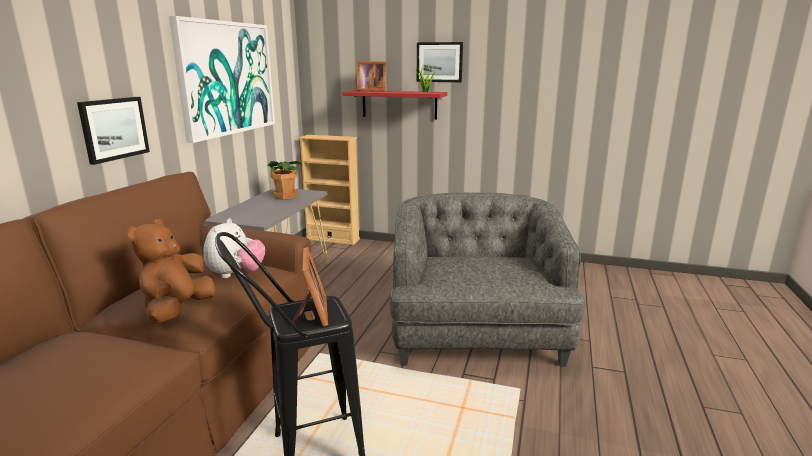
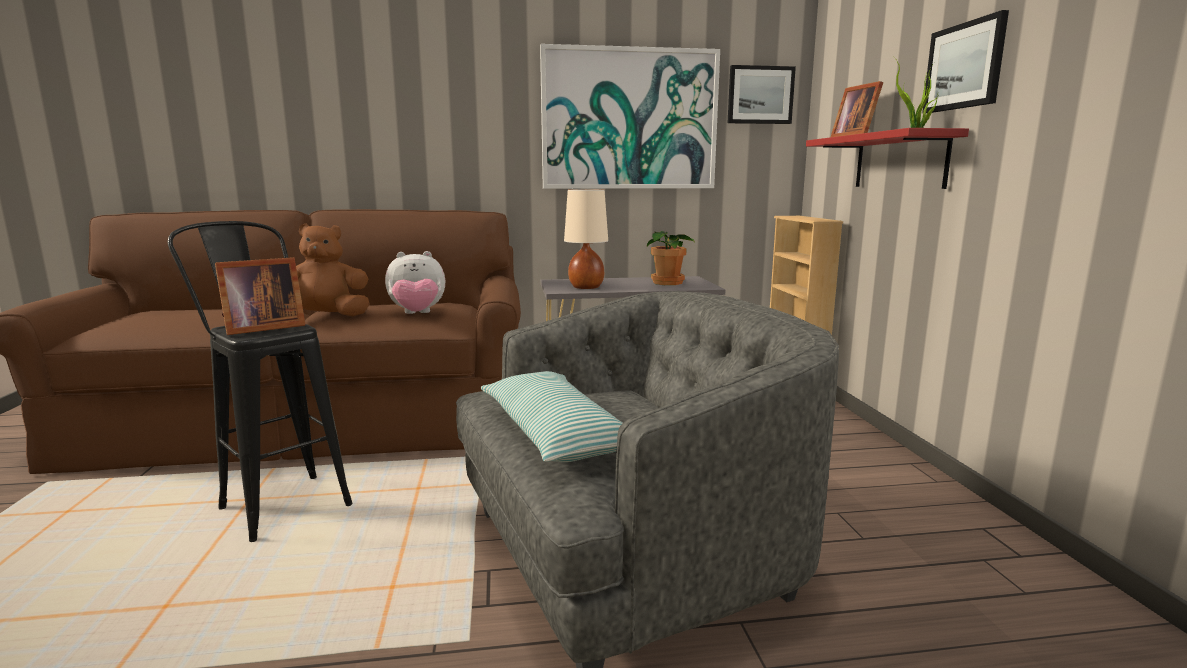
camera: 65 degrees right, 5 degrees down
picture [77,97,150,165] -> picture moved to [728,65,796,124]
none -> pillow [481,371,623,462]
none -> beige table lamp [564,189,608,289]

